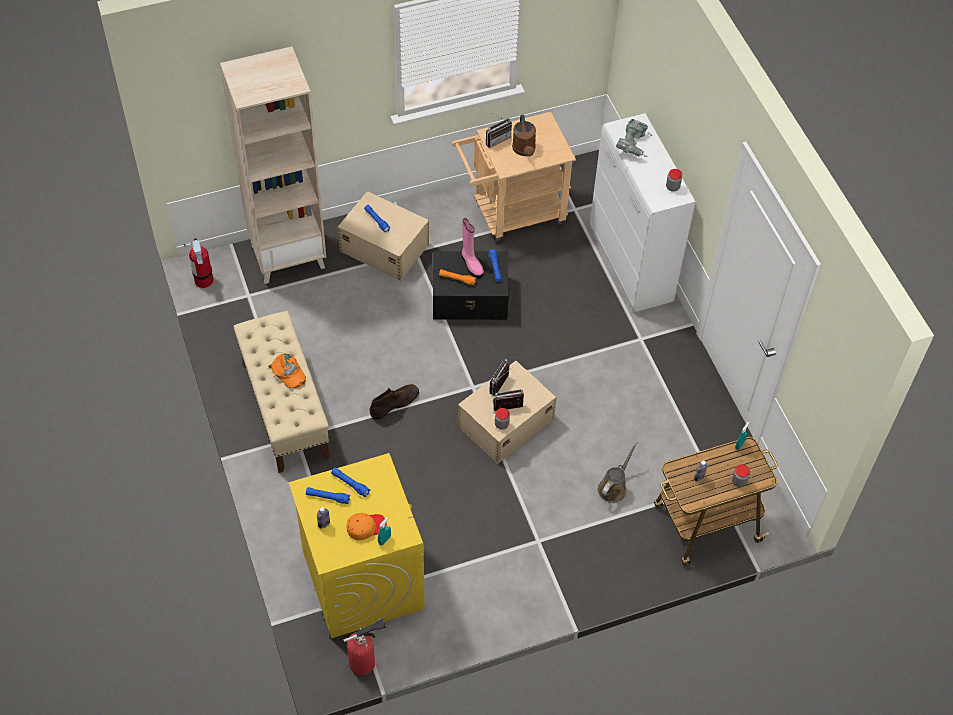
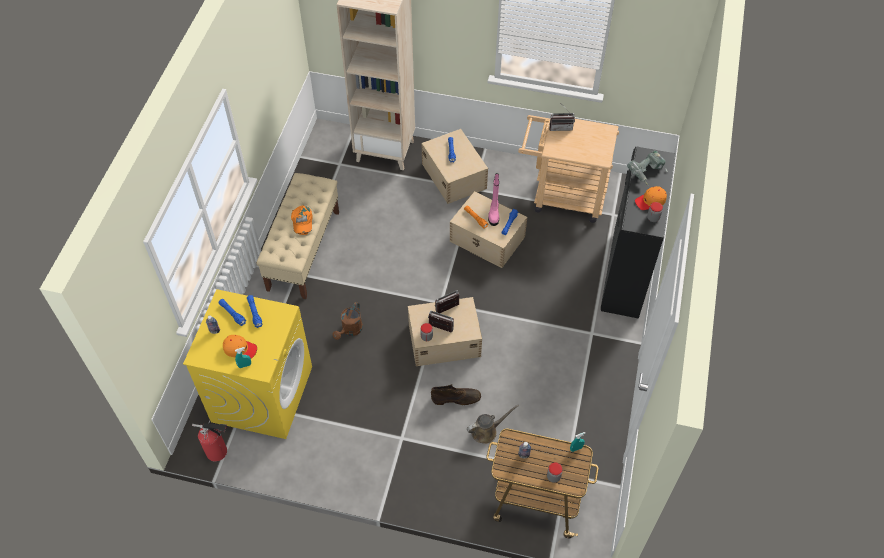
camera: 35 degrees right, 0 degrees up
fire extinguisher [184,238,214,288] -> none
brown boot [369,384,419,420] -> brown boot moved to [431,384,481,405]
black storage box [433,251,509,320] -> beige storage box [450,191,527,268]
brown watering can [512,115,536,156] -> brown watering can moved to [333,302,363,340]
white cabinet [590,113,696,312] -> black cabinet [601,147,676,319]
none -> orange cap [635,186,667,210]

